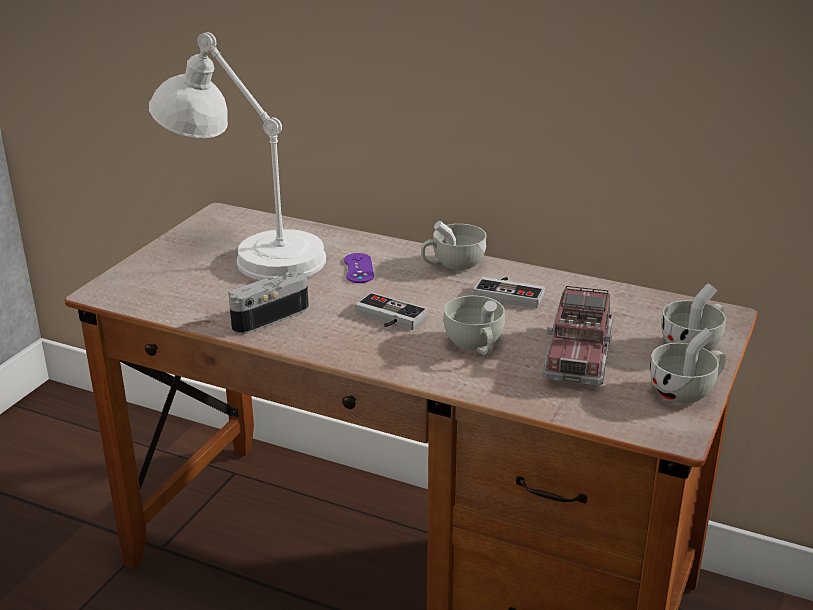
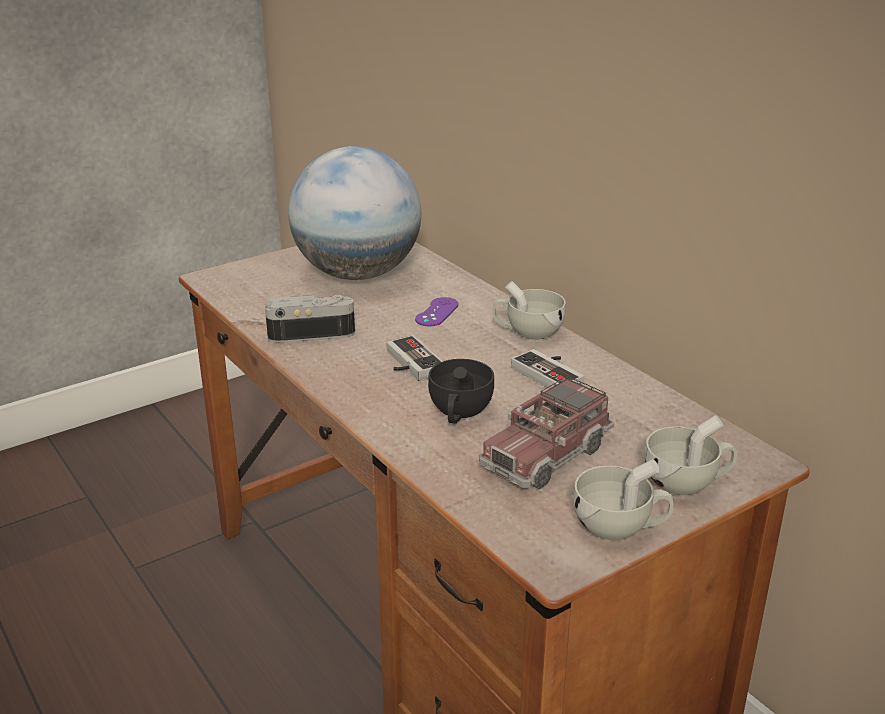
camera: 30 degrees right, 0 degrees up
white table lamp [149,32,326,280] -> globe [288,146,421,280]
white cup [443,296,505,355] -> black cup [428,359,494,424]

